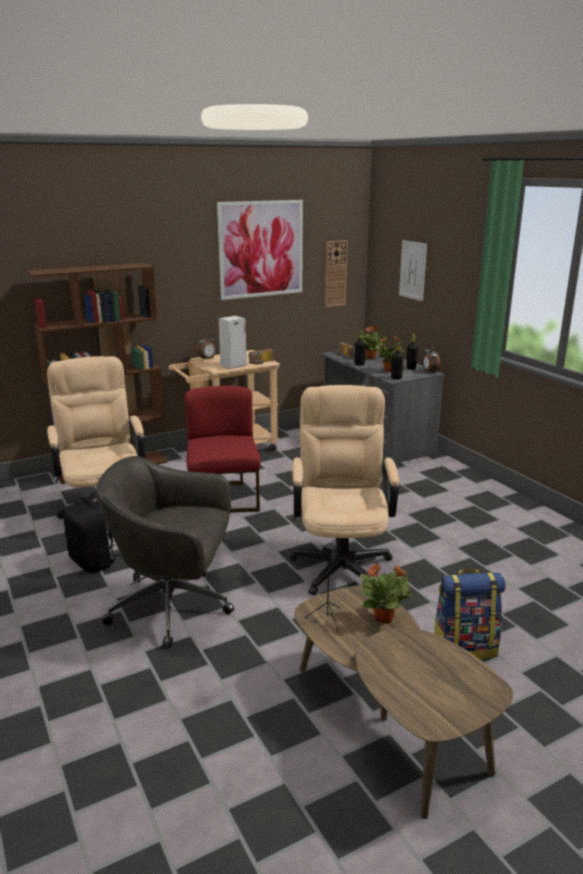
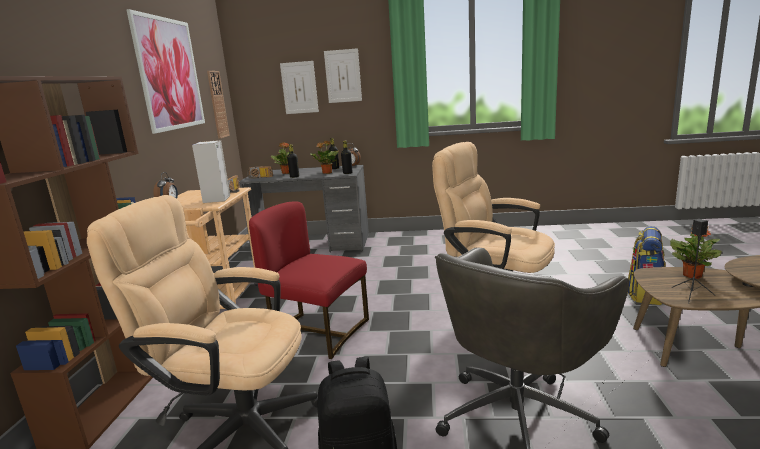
camera: 55 degrees left, 5 degrees down
none -> picture [324,48,362,103]

